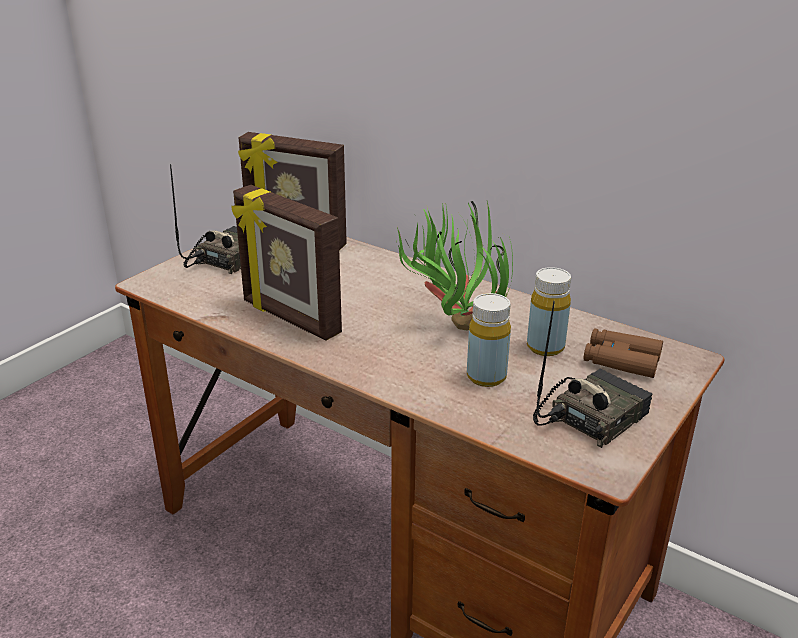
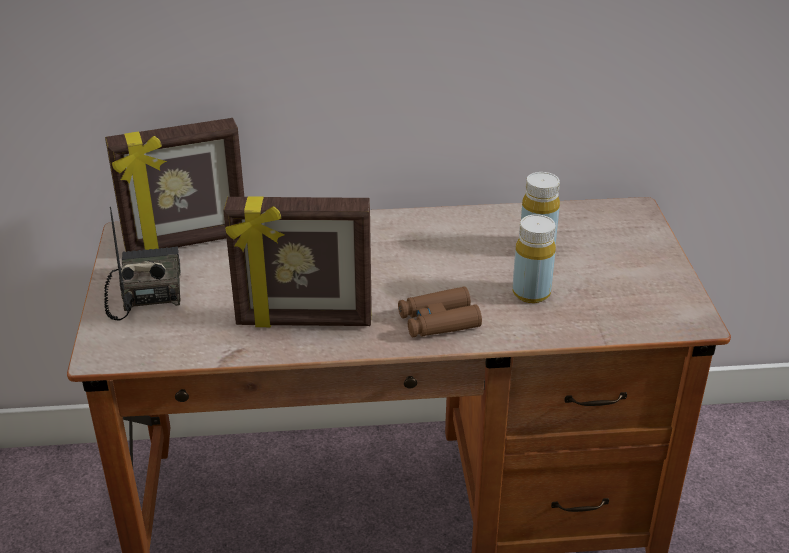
camera: 40 degrees left, 5 degrees up
potted plant [397,199,513,330] -> none
radio [533,301,652,448] -> none
brown binoculars [583,328,663,378] -> brown binoculars moved to [398,286,482,338]

